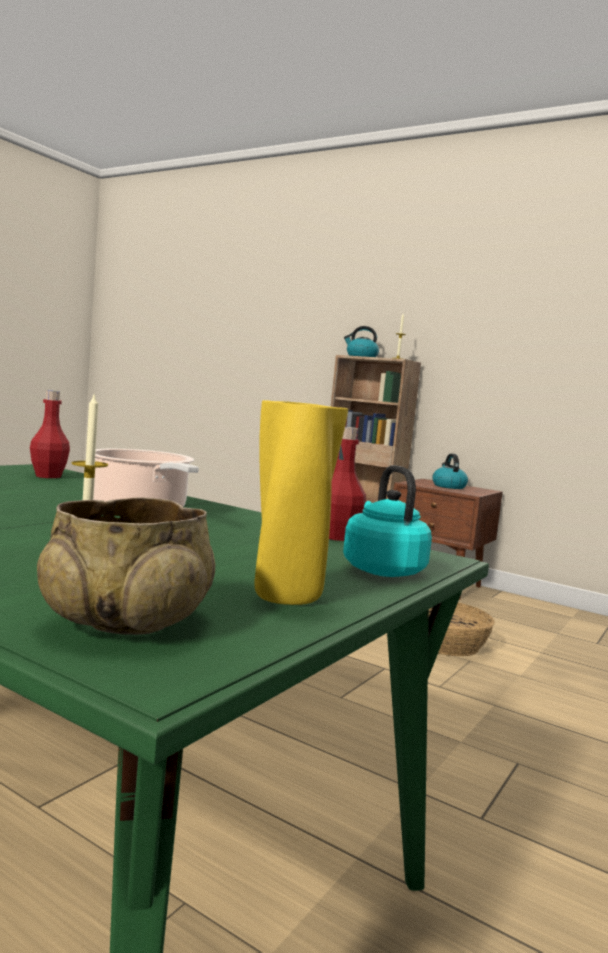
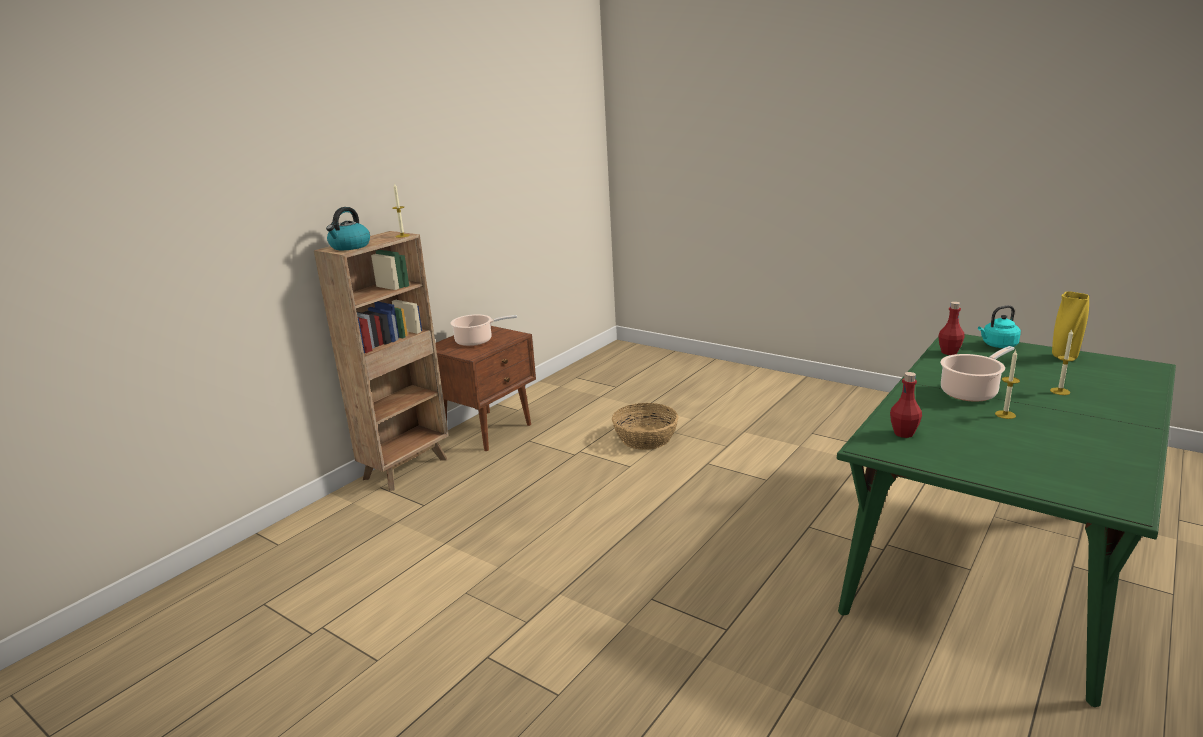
camera: 85 degrees left, 15 degrees up
beige bowl [37,497,215,635] -> none
kettle [432,454,468,489] -> cooking pot [450,314,517,346]
none -> candle [995,350,1020,419]

